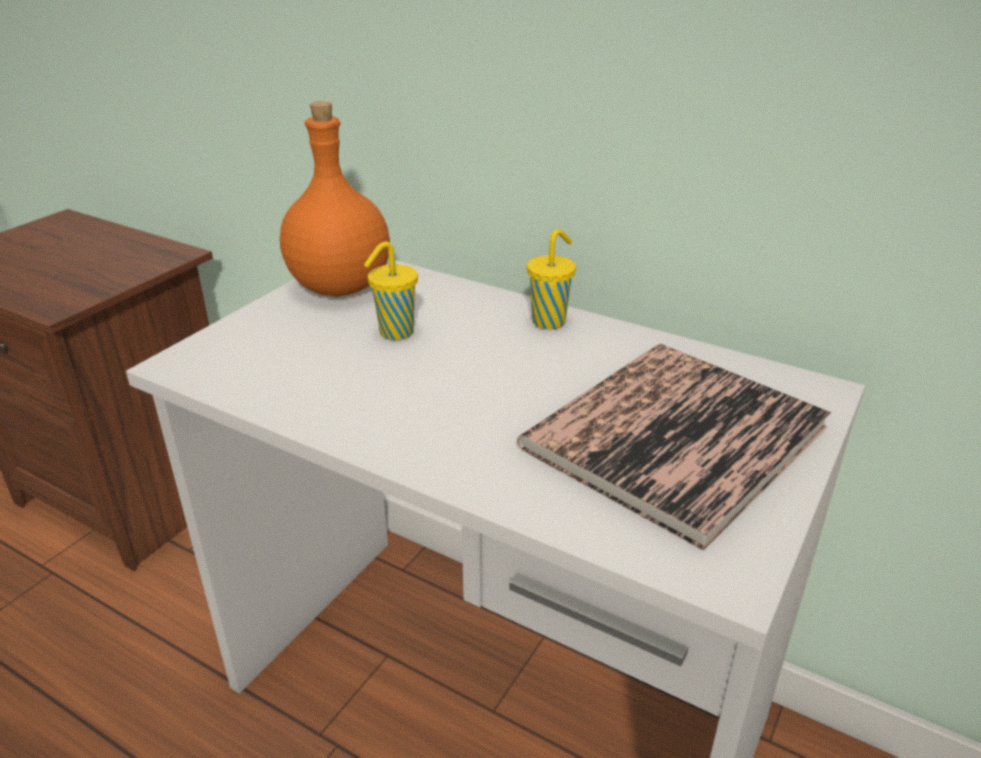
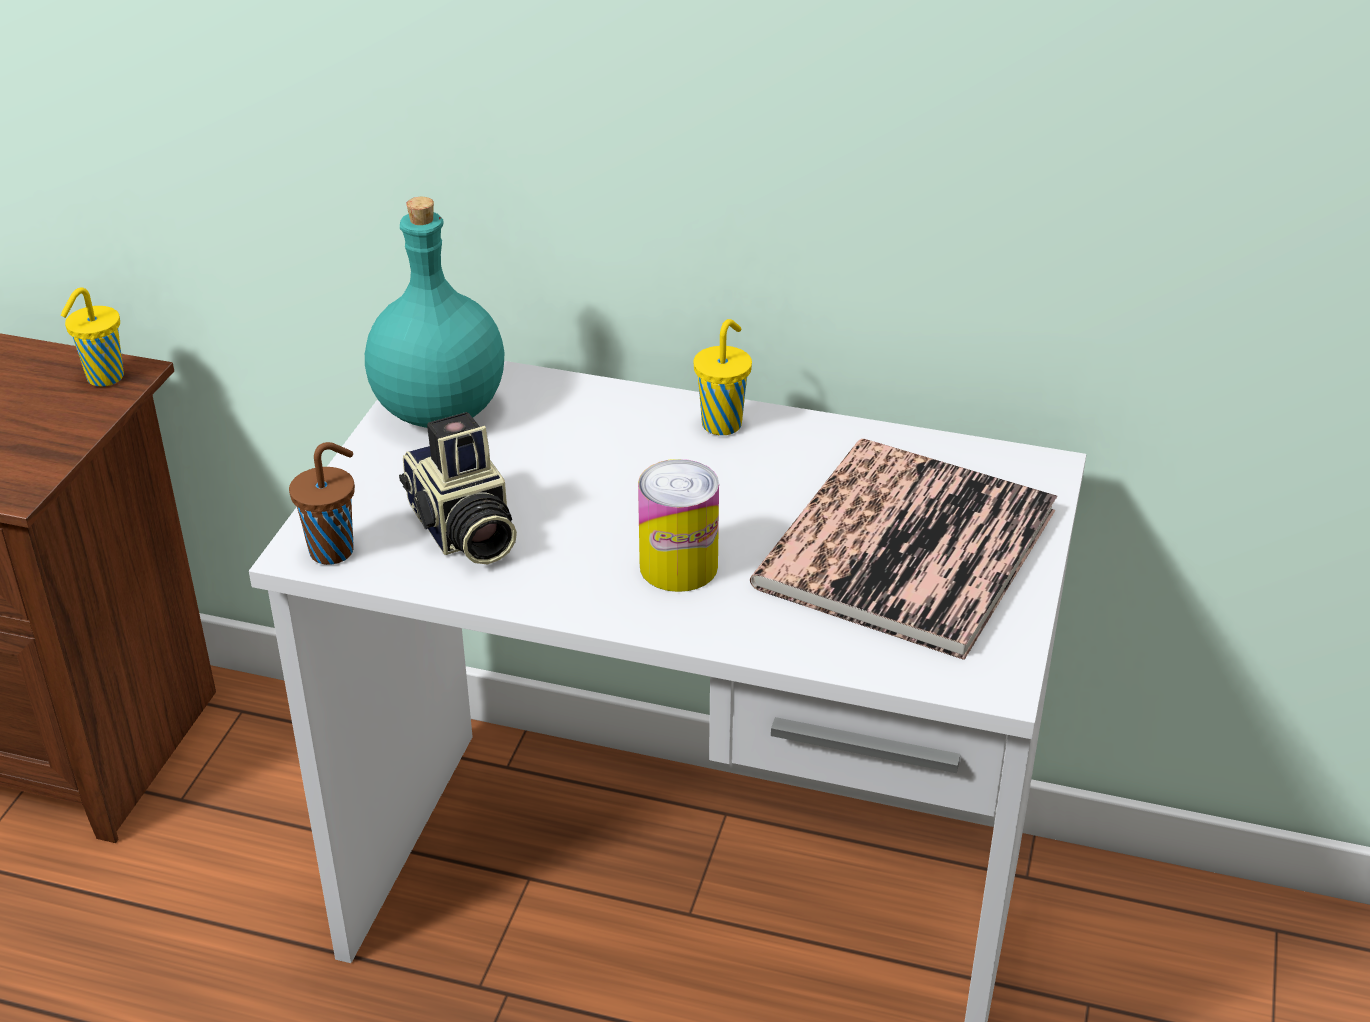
camera: 15 degrees left, 5 degrees up
orange bottle [280,101,390,297] -> turquoise bottle [365,197,505,428]
yellow cup [364,241,418,340] -> yellow cup moved to [61,287,124,387]
none -> brown cup [289,442,355,565]
none -> camera [399,412,517,565]
none -> can [638,459,719,592]

